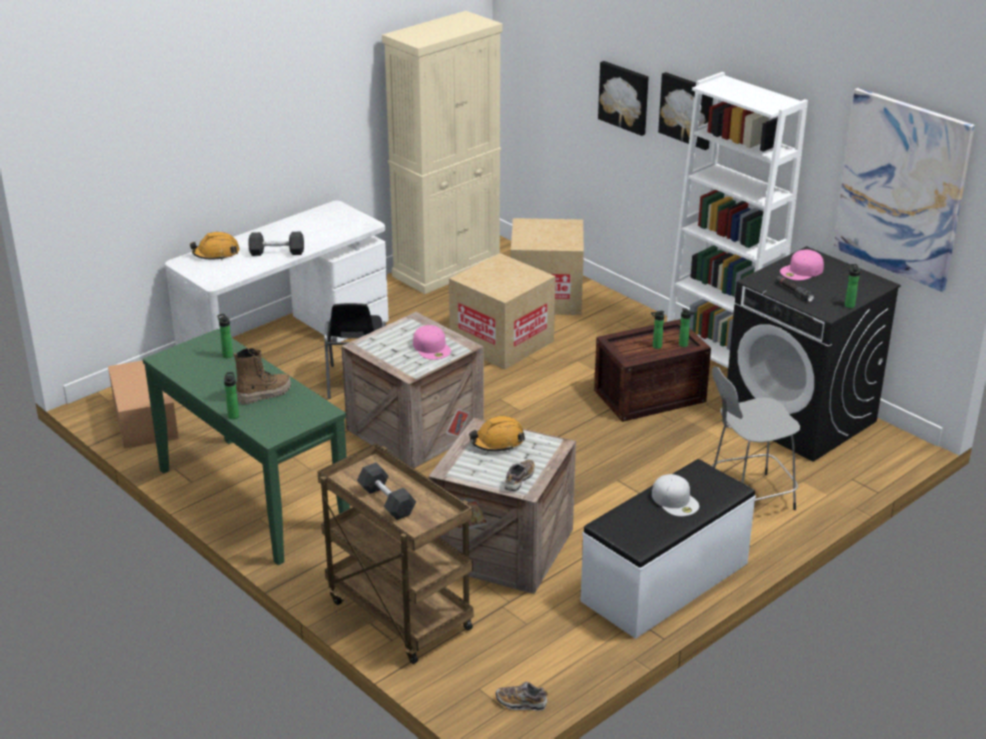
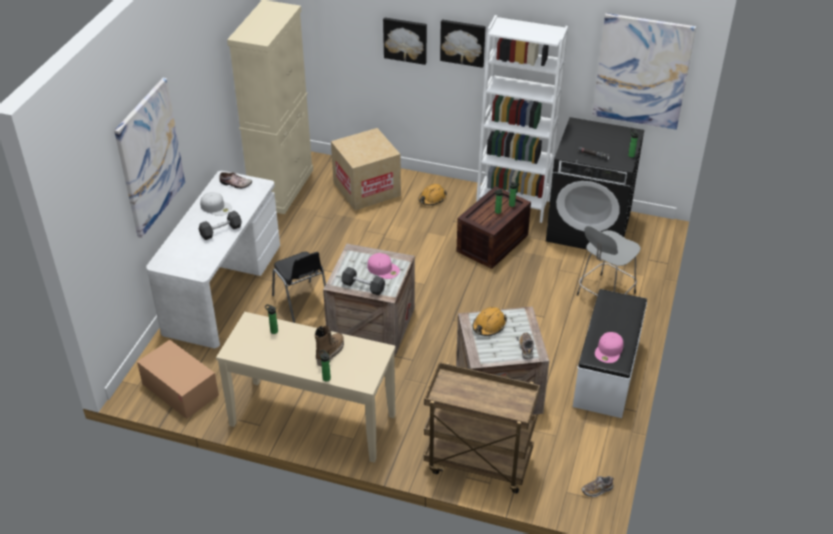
camera: 30 degrees left, 10 degrees up
green console table [143,329,350,565] -> beige console table [216,312,396,463]
orange hard hat [190,232,240,260] -> orange hard hat moved to [418,184,447,205]
grey dumbbell [357,462,416,520] -> grey dumbbell moved to [341,267,385,296]
cardboard box [449,253,556,370] -> none
white cap [652,474,699,516] -> white cap moved to [200,192,232,216]
pink cap [780,249,824,280] -> pink cap moved to [595,332,624,363]
none -> picture [114,78,185,238]
none -> shoe [219,172,252,189]

